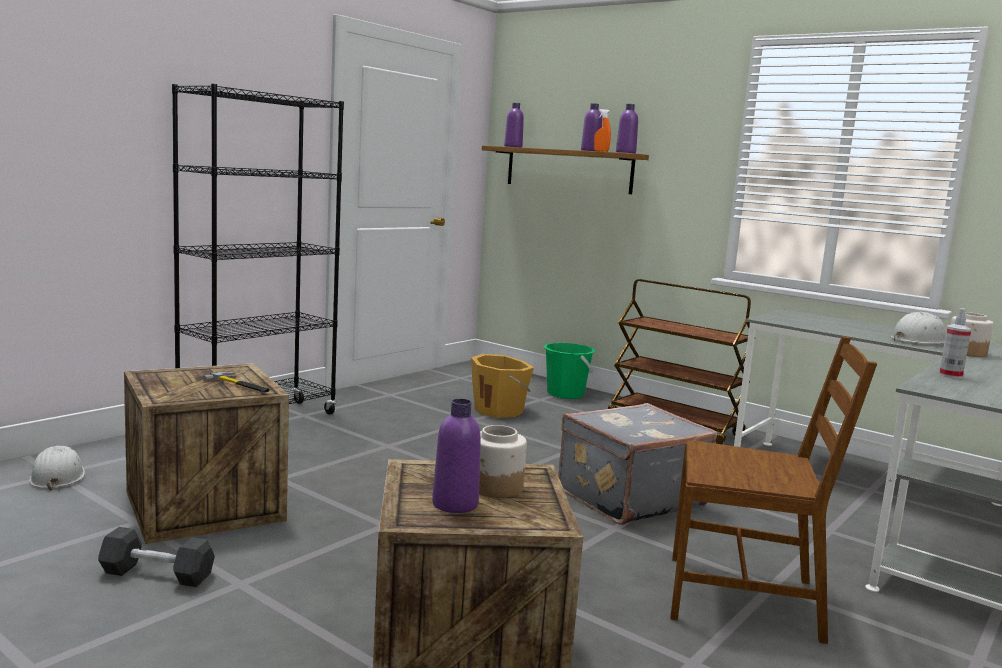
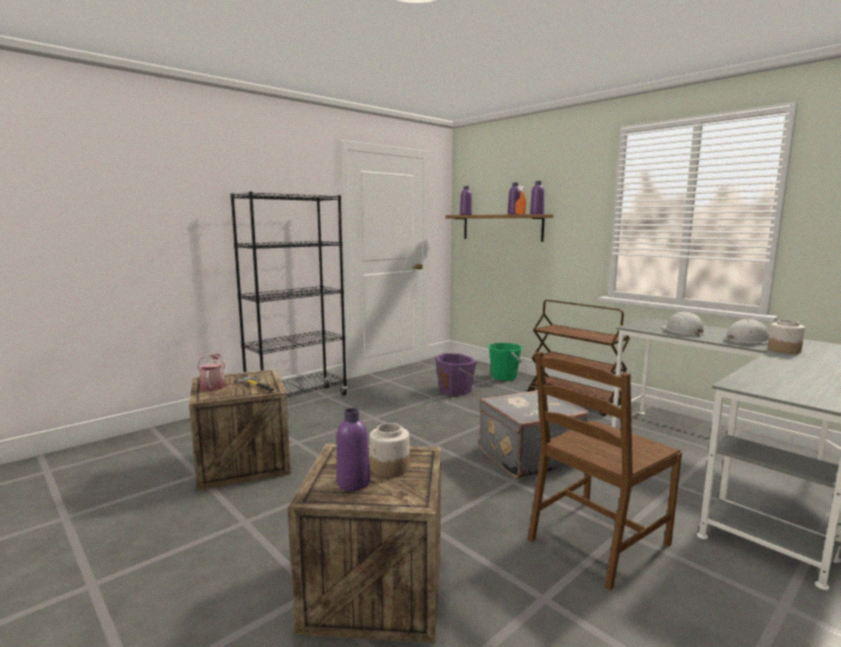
camera: 10 degrees right, 0 degrees up
white hard hat [29,445,85,490] -> white hard hat moved to [662,312,705,337]
black dumbbell [98,527,215,587] -> none
orange bucket [471,354,534,418] -> purple bucket [436,353,477,396]
brown chair [670,336,877,644] -> brown chair turned 120 degrees clockwise [528,352,682,590]
spray bottle [939,308,971,379] -> none
none -> watering can [197,354,225,391]

